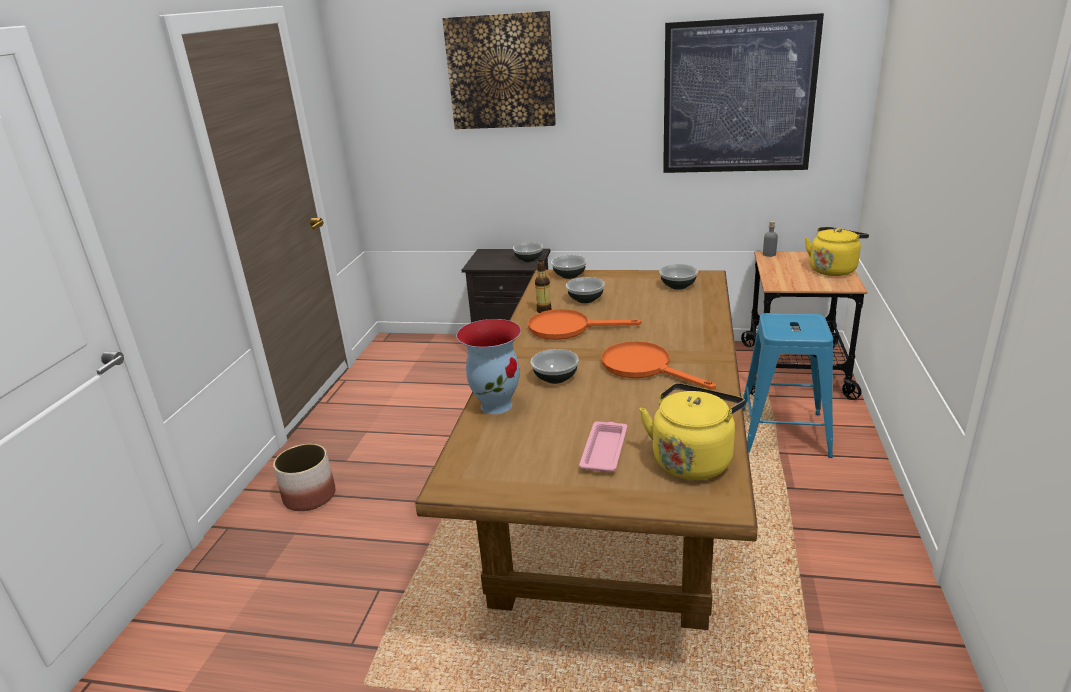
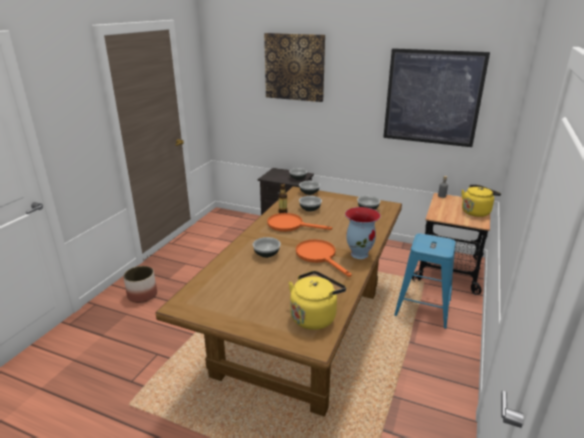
camera: 10 degrees right, 0 degrees up
vase [456,319,521,414] -> vase moved to [345,207,381,259]
pink tray [579,422,627,472] -> none

